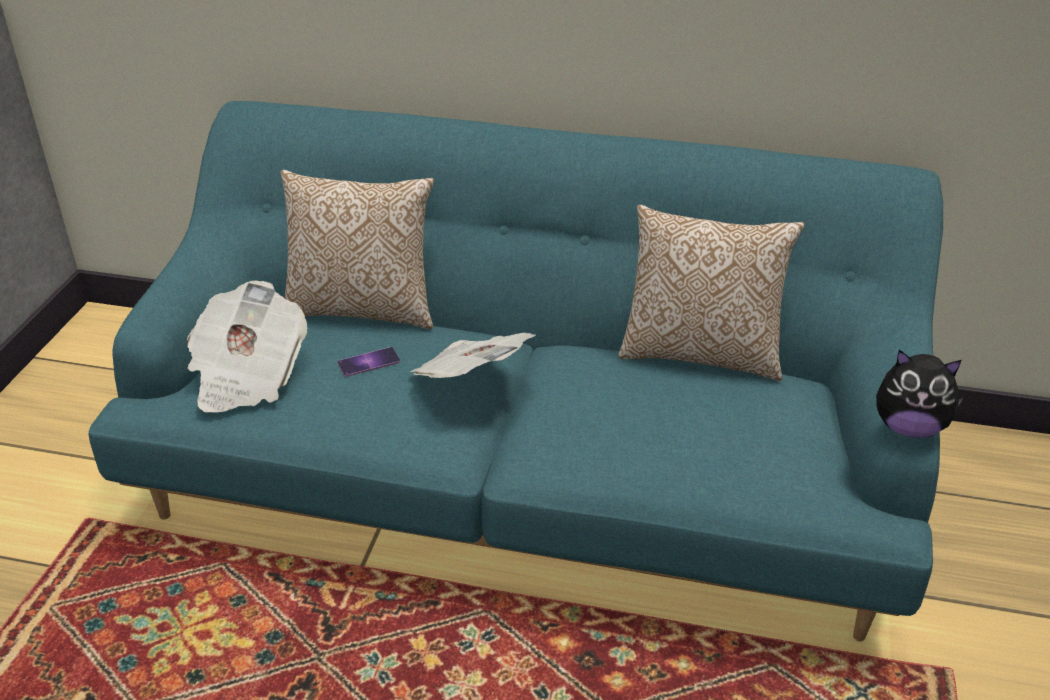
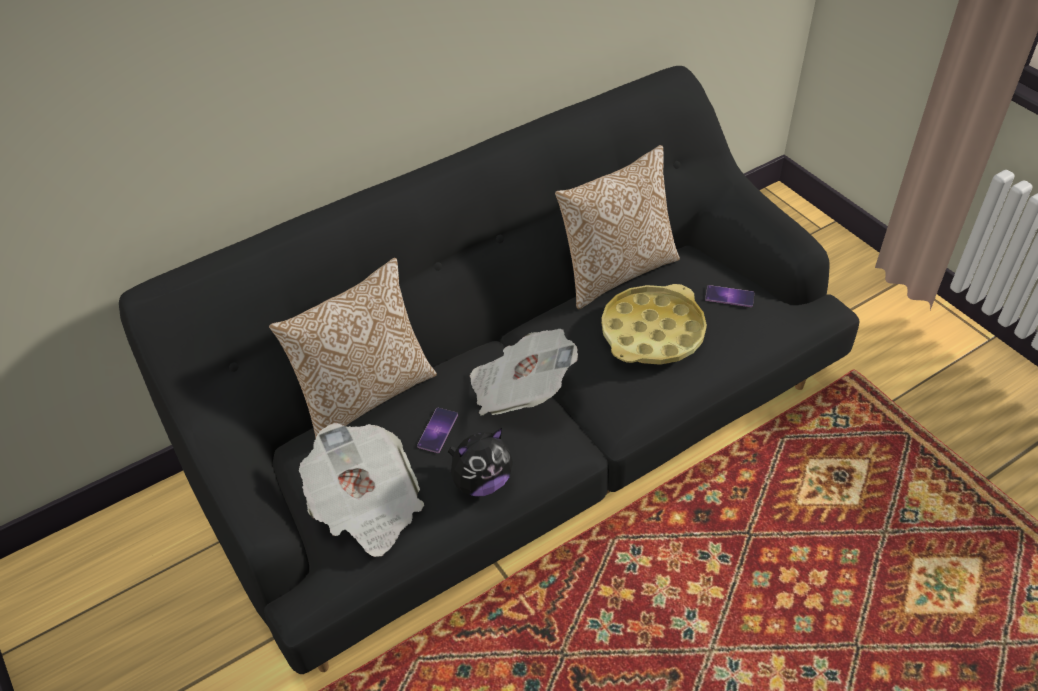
camera: 45 degrees left, 10 degrees up
turquoise sofa [89,101,943,641] -> black sofa [119,66,860,674]
plush toy [876,350,963,438] -> plush toy moved to [448,428,513,496]
none -> yellow tray [601,284,707,365]
none -> phone [705,285,755,307]

